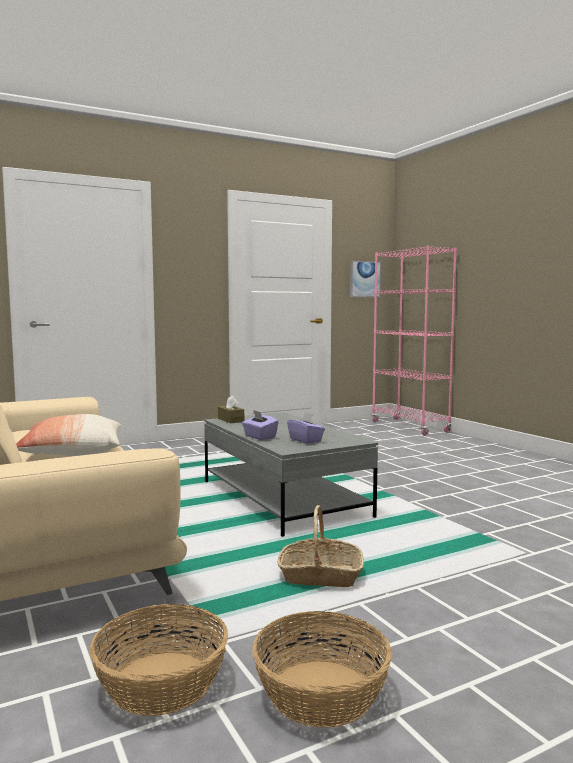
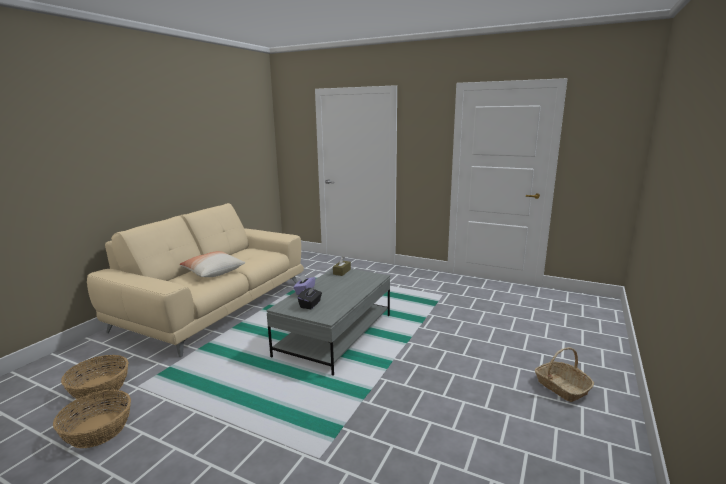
camera: 55 degrees right, 10 degrees up
basket [278,505,364,587] -> basket moved to [535,347,594,402]
purple tissue box [287,412,325,444] -> black tissue box [298,286,322,309]
picture [350,261,381,297] -> none
pink bookcase [372,246,457,436] -> none

